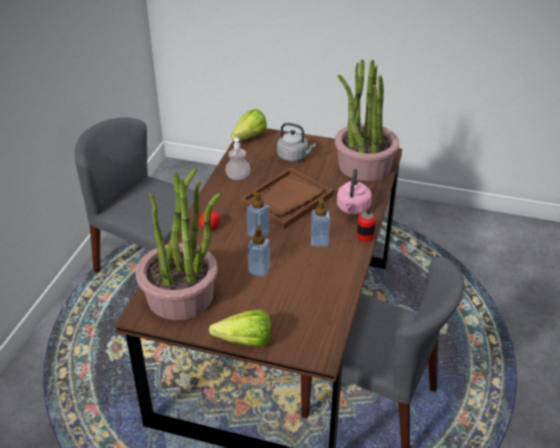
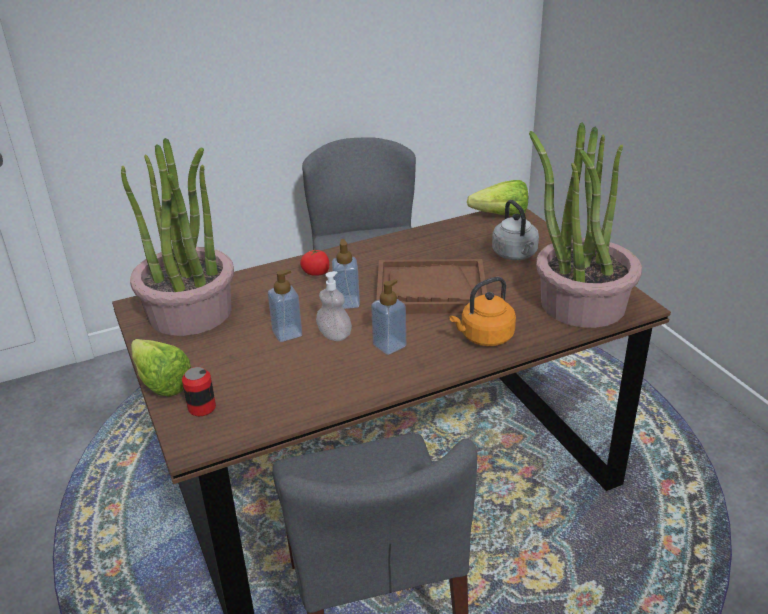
camera: 50 degrees right, 5 degrees down
soap dispenser [225,137,251,180] -> soap dispenser moved to [316,271,352,341]
pink kettle [337,169,372,214] -> orange kettle [449,277,516,346]
can [357,212,376,242] -> can moved to [182,367,216,416]

